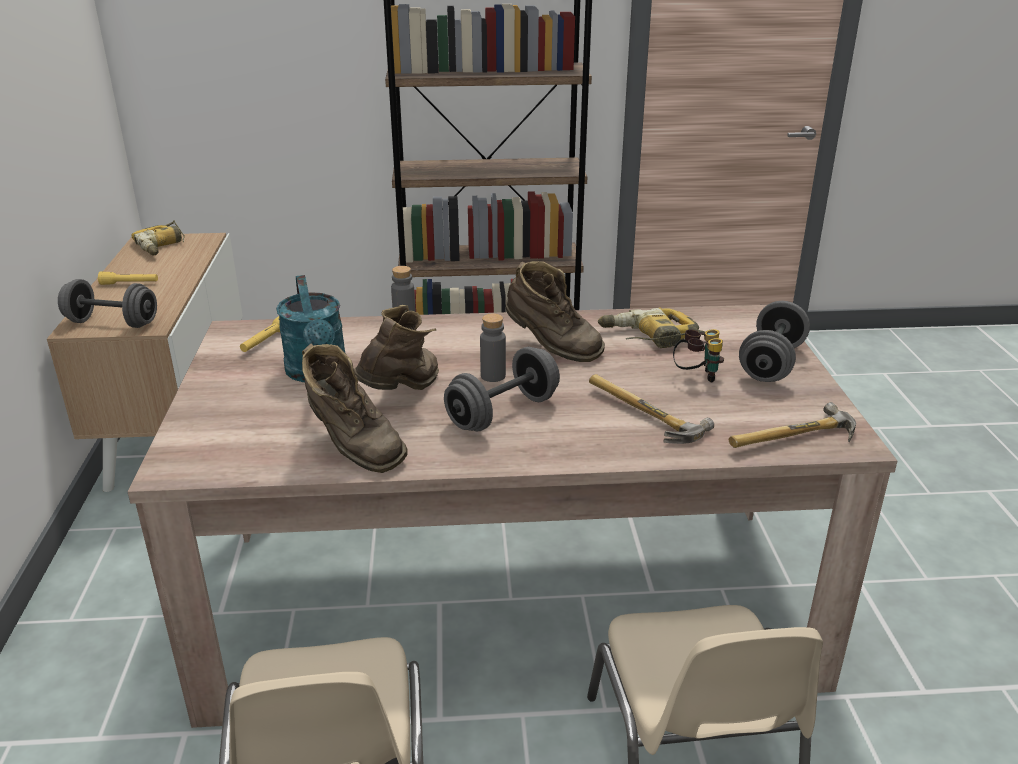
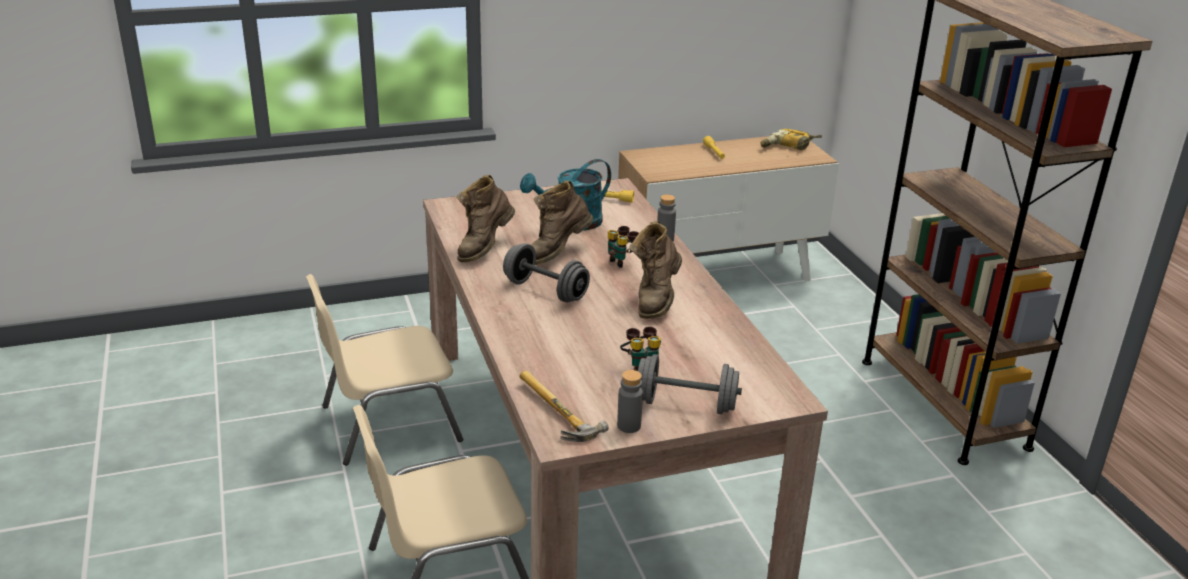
camera: 75 degrees right, 0 degrees up
grey dumbbell [58,279,157,328] -> none
brown boot [354,305,439,390] -> brown boot turned 120 degrees clockwise [532,181,594,265]
grey bottle [480,313,506,382] -> grey bottle moved to [617,370,643,433]
hammer [589,374,714,444] -> none
power drill [598,308,705,348] -> none
none -> binoculars [608,226,639,268]

